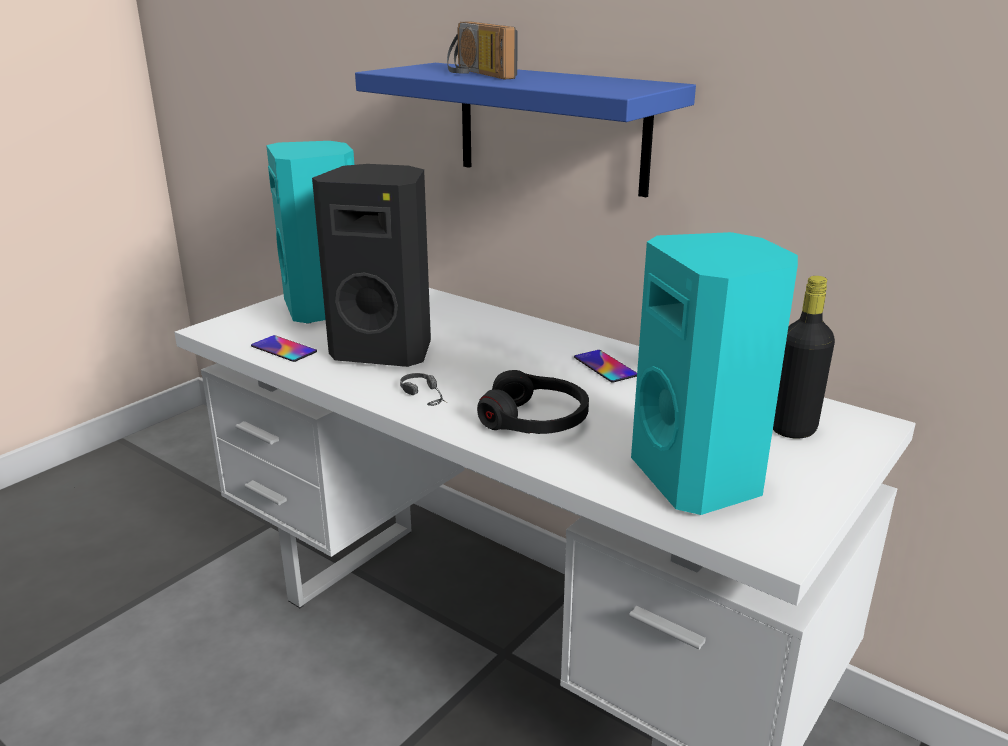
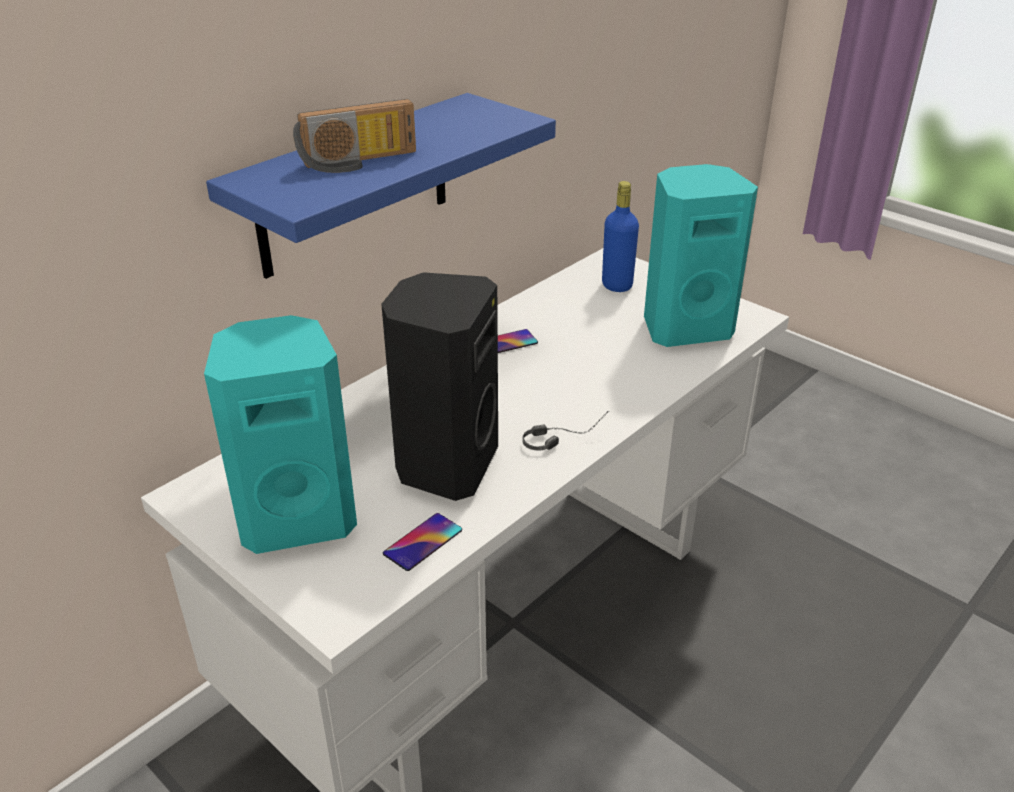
camera: 85 degrees left, 10 degrees up
black headphones [477,370,589,434] -> none
black bottle [773,276,835,439] -> blue bottle [602,181,639,292]

